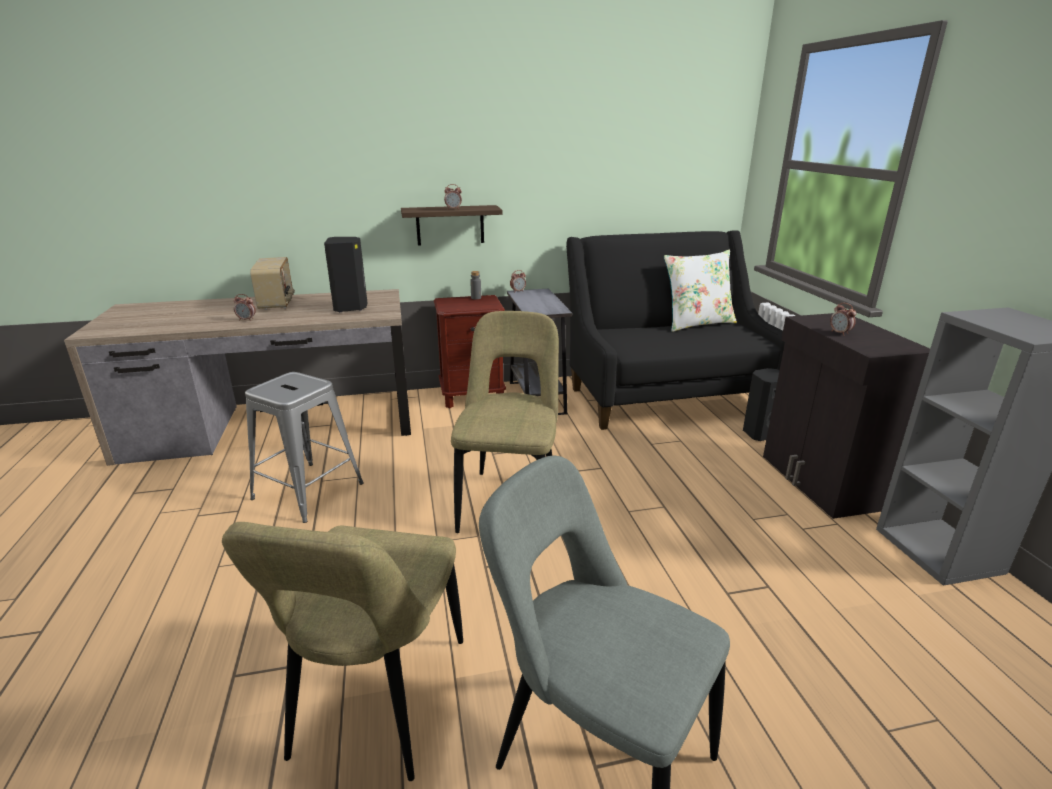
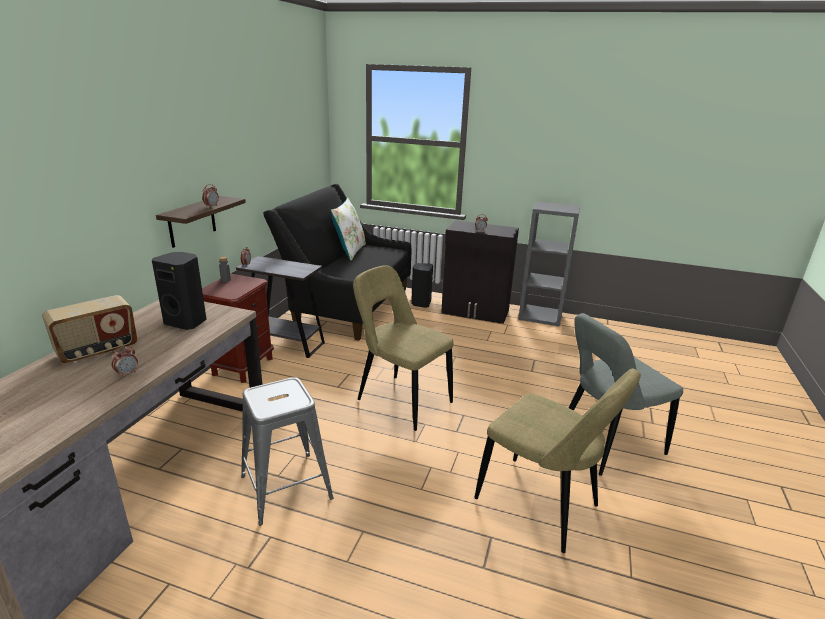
camera: 60 degrees left, 0 degrees up
radio [250,257,295,310] -> radio turned 120 degrees clockwise [42,295,138,363]

